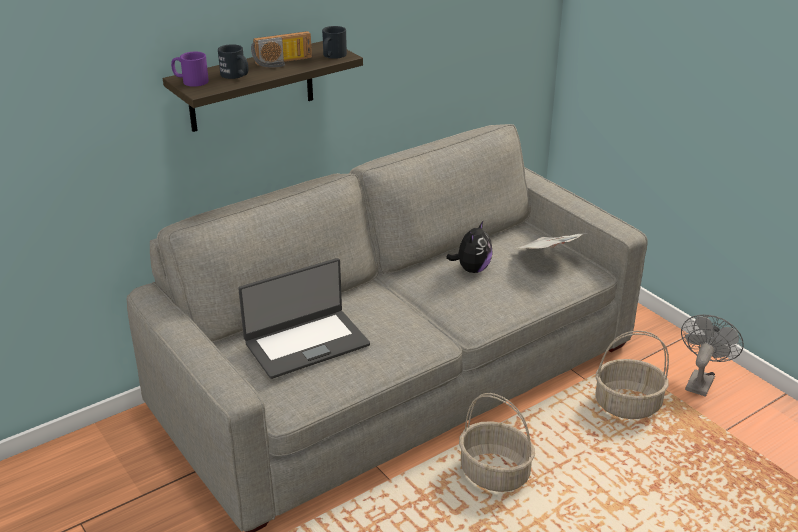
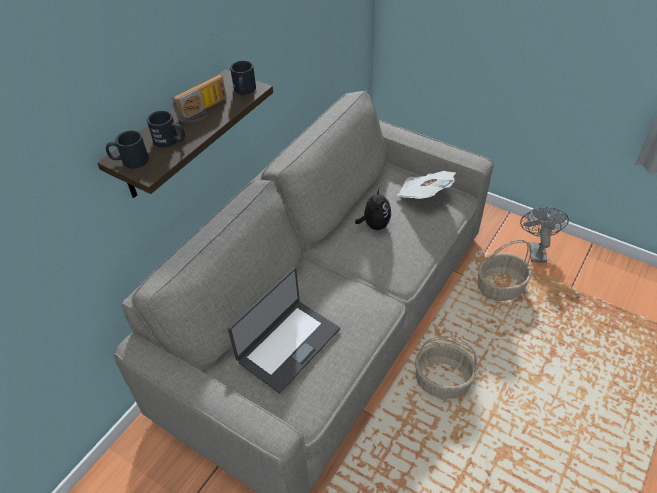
camera: 20 degrees left, 15 degrees up
purple mug [171,52,209,87] -> black mug [106,130,149,169]

